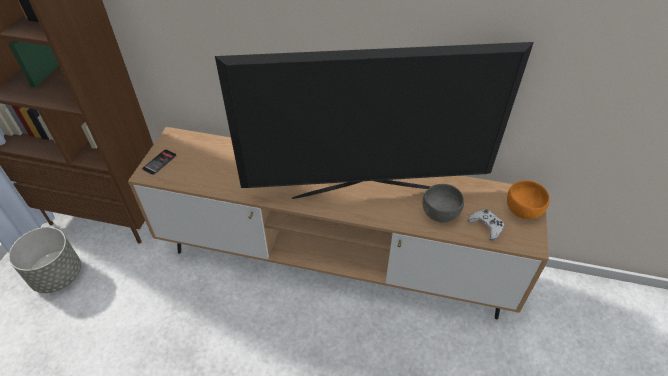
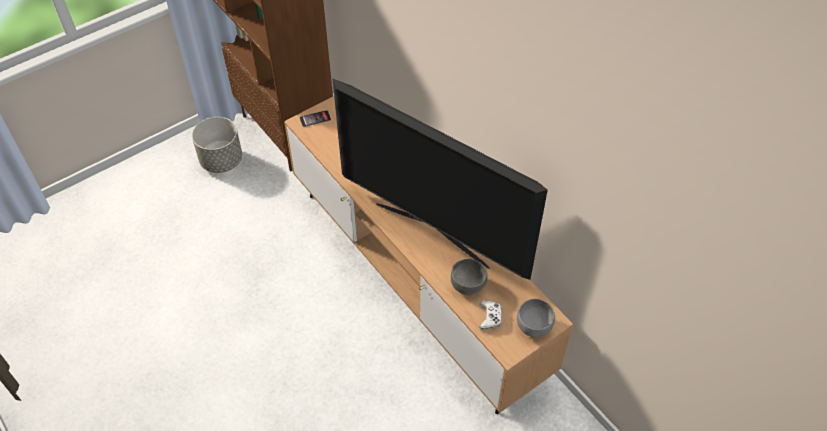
camera: 40 degrees right, 5 degrees up
orange bowl [507,180,550,219] -> grey bowl [517,299,555,337]

